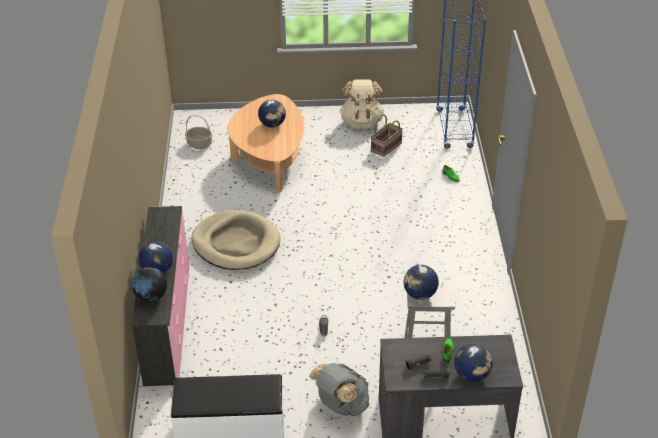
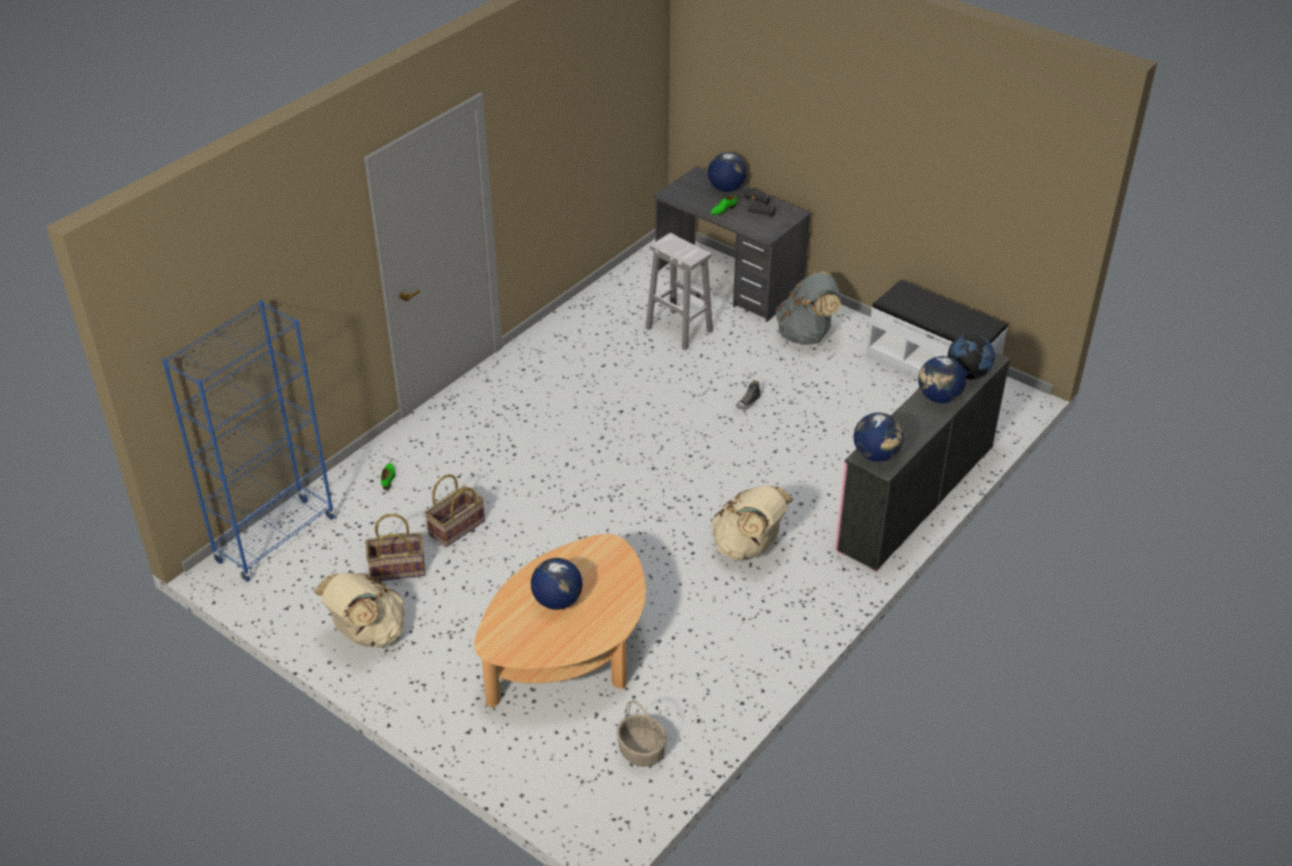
camera: 140 degrees left, 0 degrees up
beige dog bed [191,210,281,270] -> beige backpack [711,485,793,561]
globe [404,265,439,300] -> globe moved to [854,413,903,462]
none -> basket [424,474,485,547]

